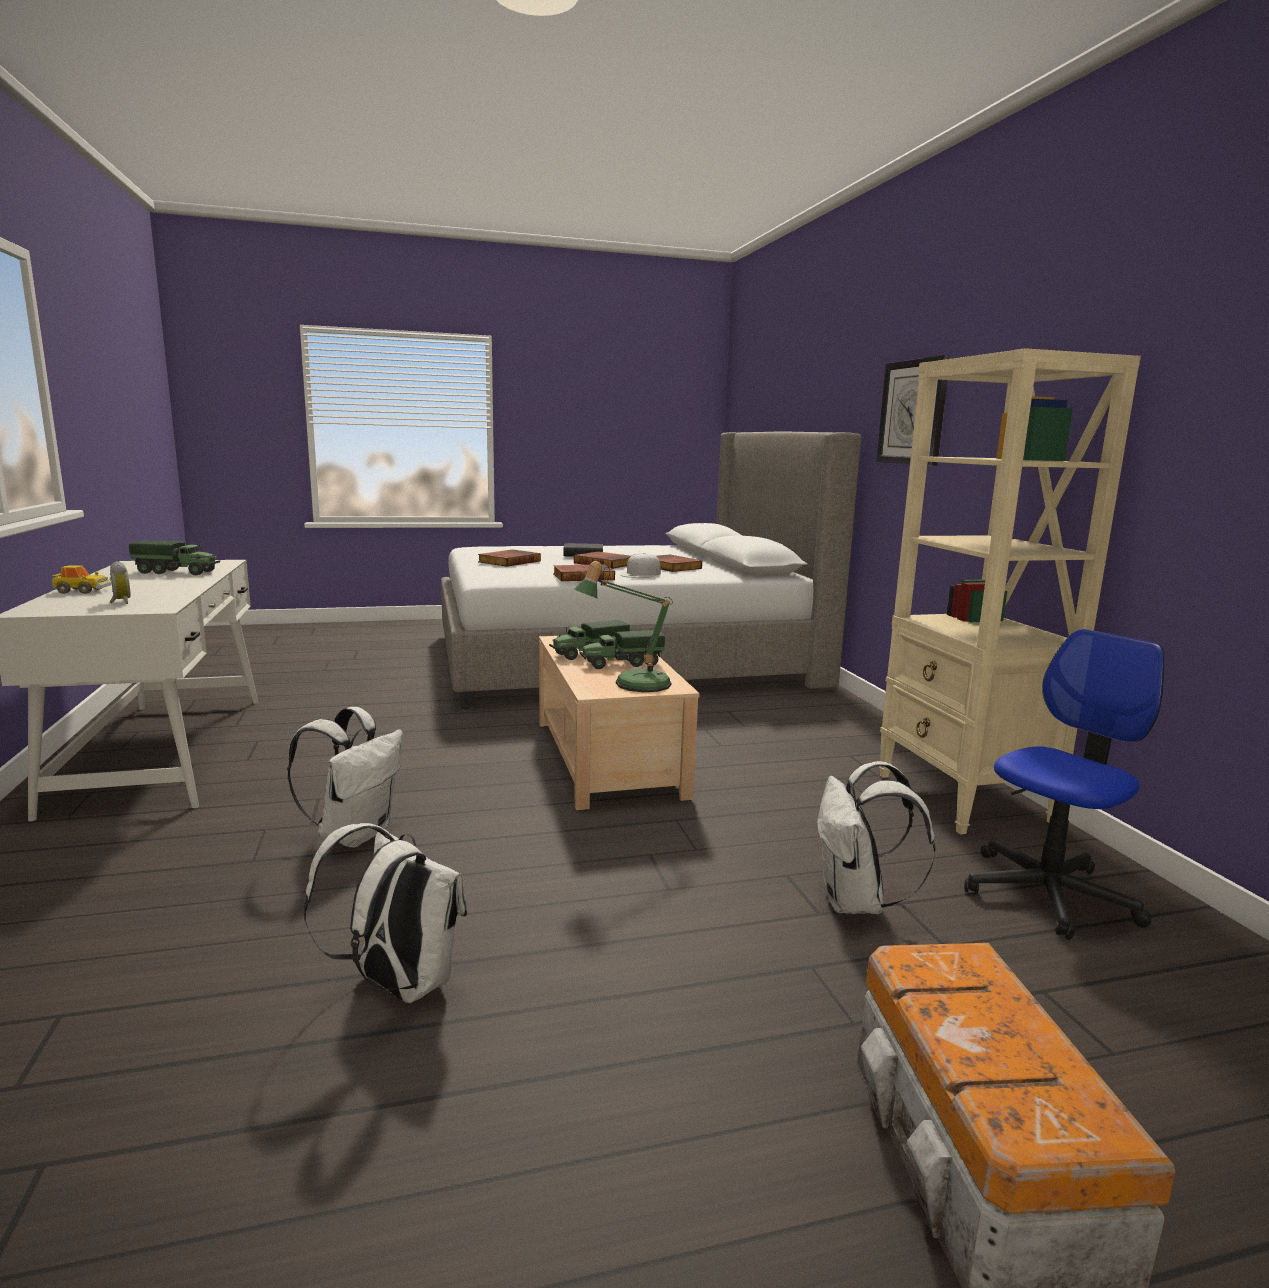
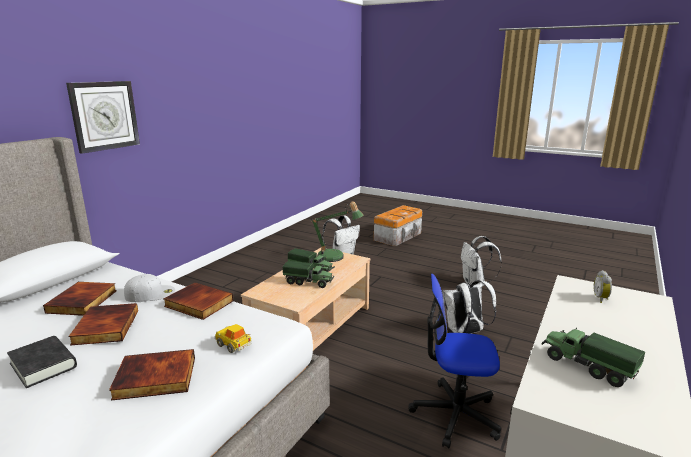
camera: 135 degrees left, 5 degrees up
toy car [51,565,111,594] -> toy car moved to [214,324,251,353]
beige bookcase [879,348,1141,835] -> none
office chair [964,629,1164,940] -> office chair moved to [408,273,501,449]

